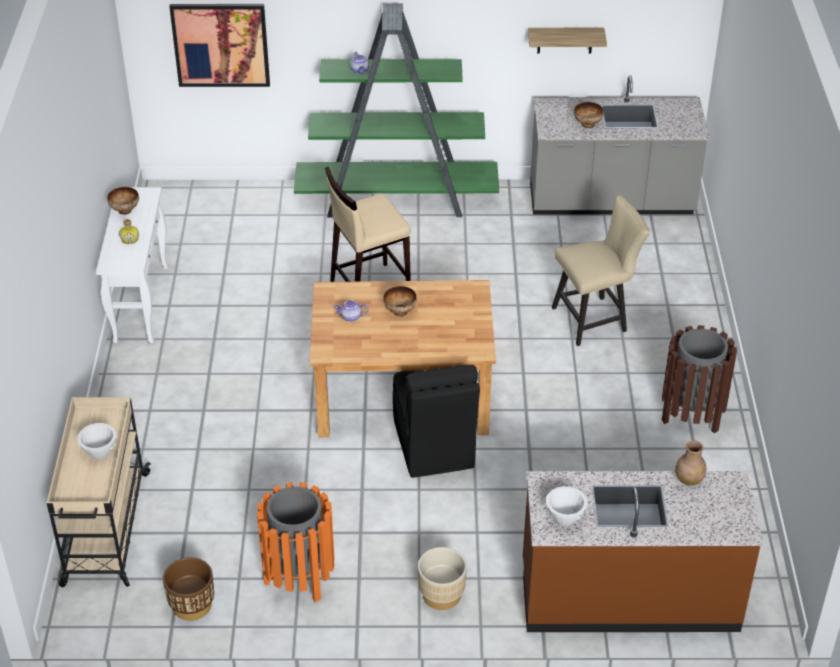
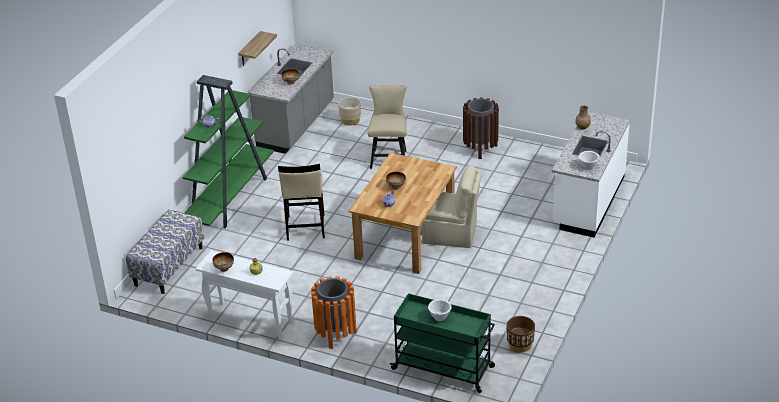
camera: 65 degrees left, 5 degrees down
beige cart [47,397,151,587] -> green cart [390,293,495,393]
picture [169,4,270,87] -> none
orange trash can [257,482,335,602] -> orange trash can moved to [311,276,357,349]
black chair [392,365,480,478] -> beige chair [422,166,482,248]
beige planter [418,547,467,610] -> beige planter moved to [338,97,361,126]
brown counter [523,471,763,632] -> white counter [552,112,630,238]
none -> bench [126,210,204,294]

